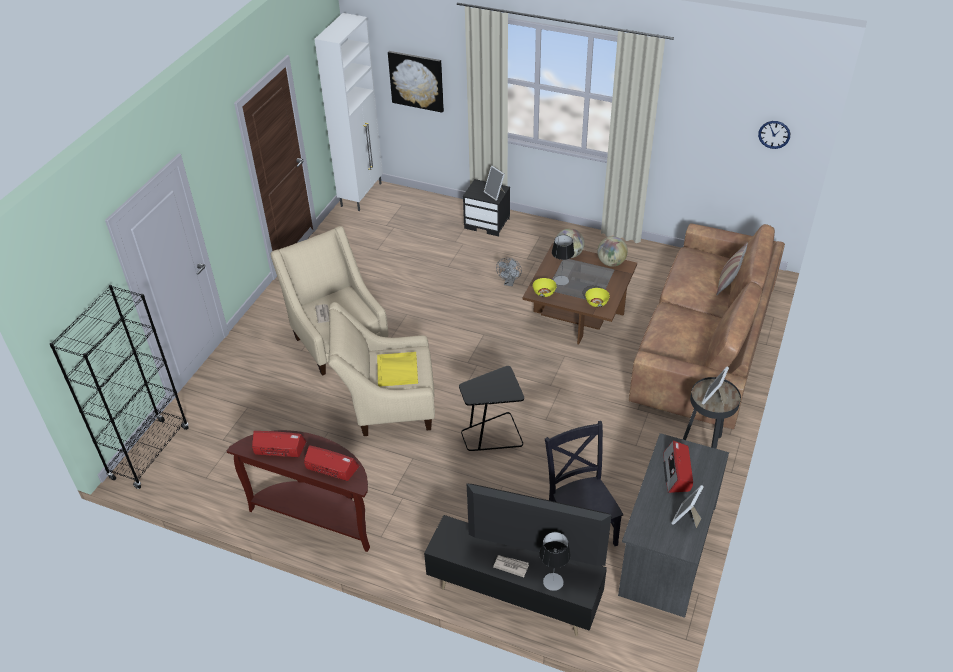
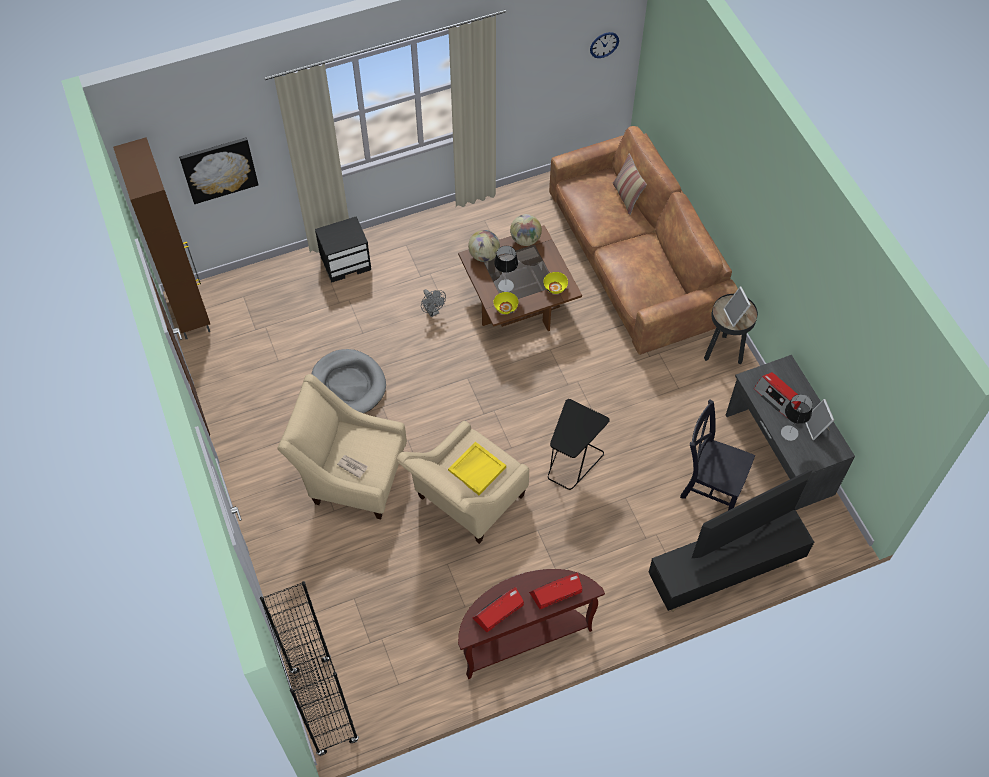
camera: 45 degrees left, 15 degrees up
white cabinet [314,13,383,211] -> brown cabinet [113,137,210,339]
picture frame [484,166,505,201] -> none
newspaper [493,555,529,577] -> none
table lamp [539,532,571,591] -> table lamp moved to [781,394,813,441]
none -> grey dog bed [312,349,386,413]

